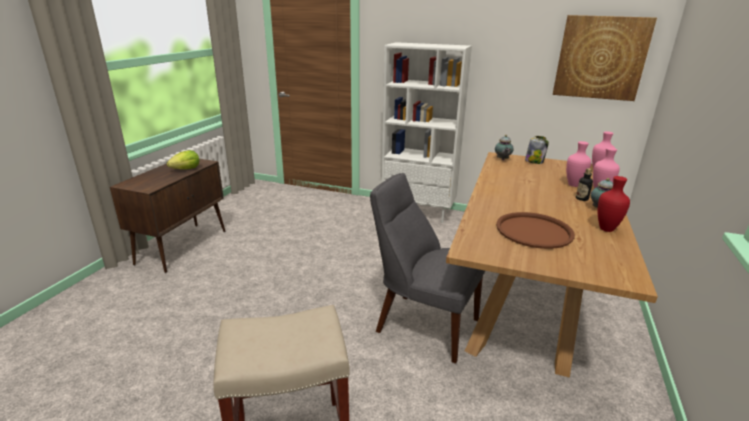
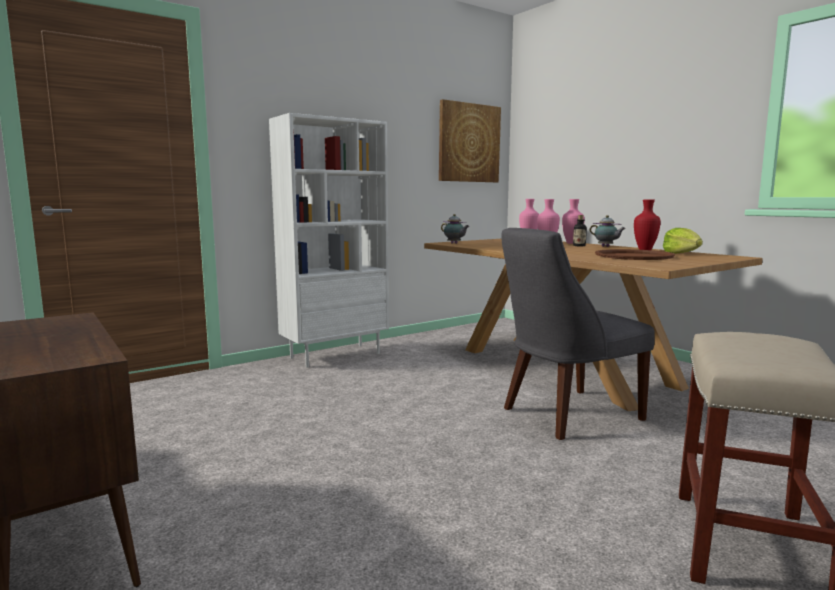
camera: 55 degrees left, 15 degrees down
lettuce [167,150,199,169] -> lettuce moved to [663,228,703,254]
jar [525,136,549,164] -> none

